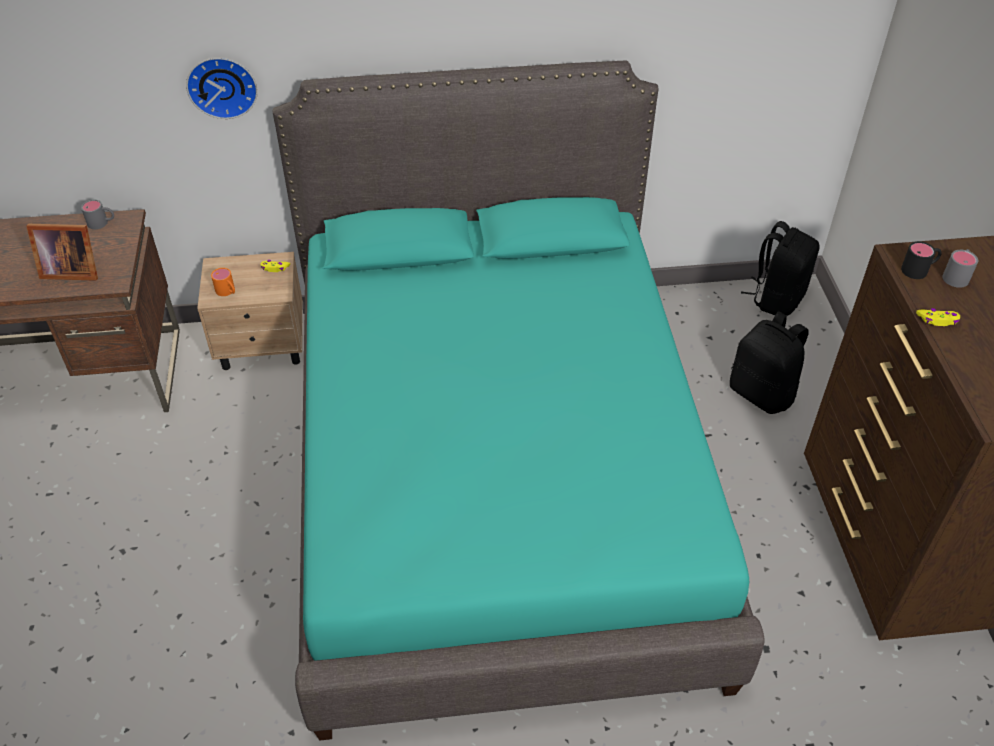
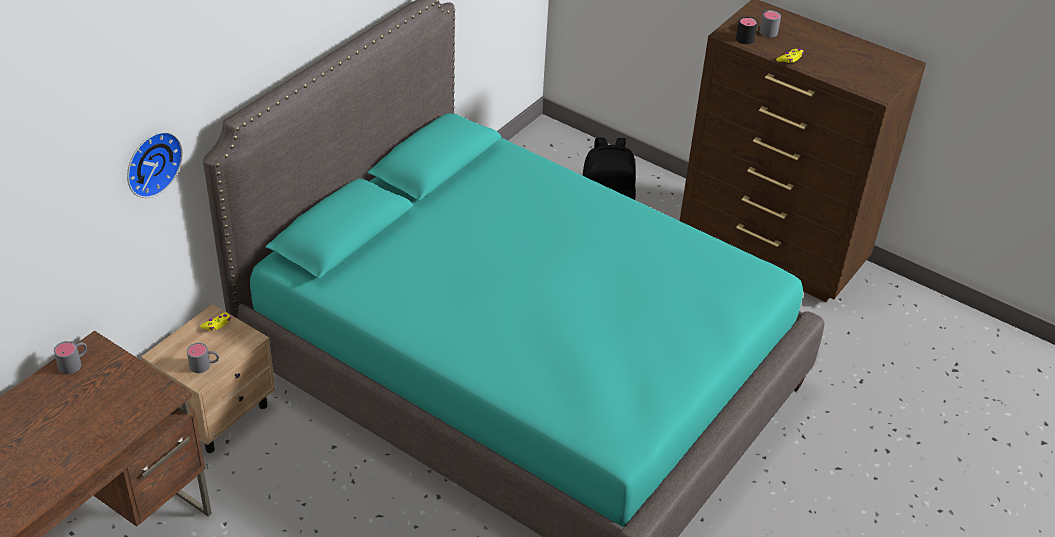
camera: 50 degrees left, 5 degrees down
picture frame [26,224,98,281] -> none
orange mug [211,268,235,296] -> grey mug [187,343,219,373]
black backpack [741,221,820,316] -> none

